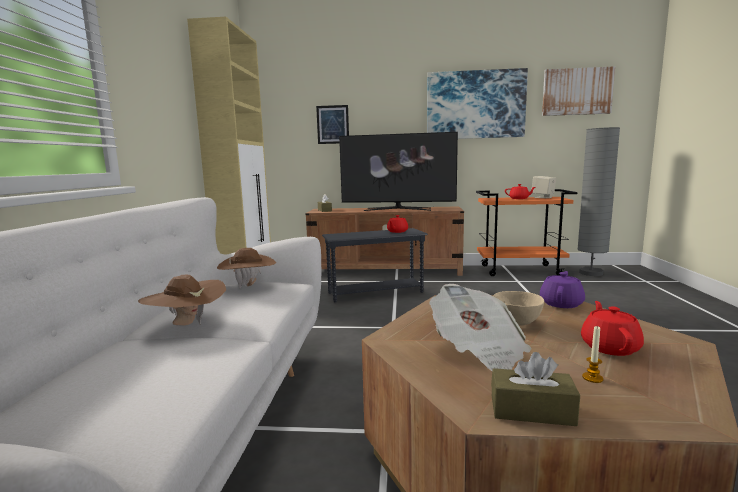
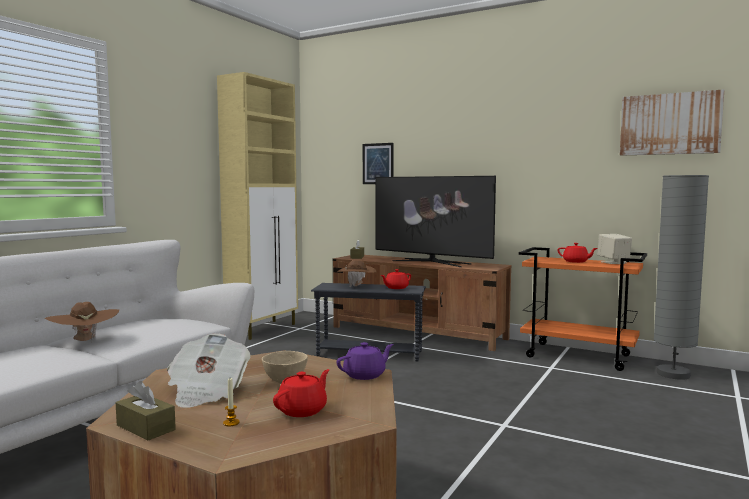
camera: 25 degrees right, 5 degrees down
brown hat [217,248,276,289] -> brown hat moved to [337,260,377,287]
picture [427,68,528,139] -> none

